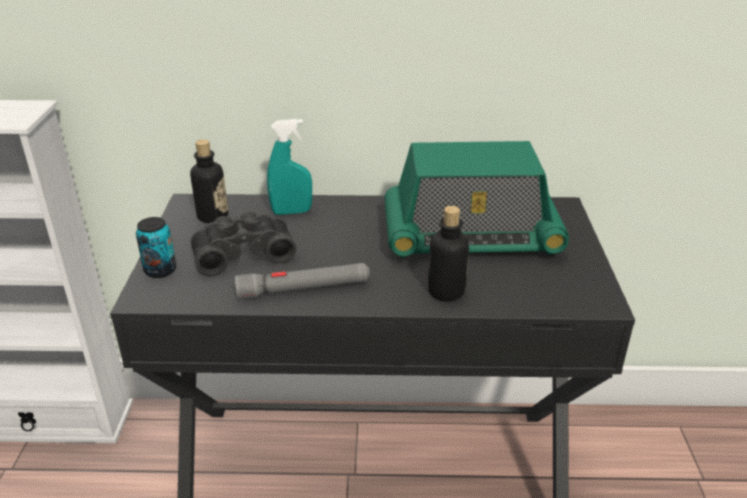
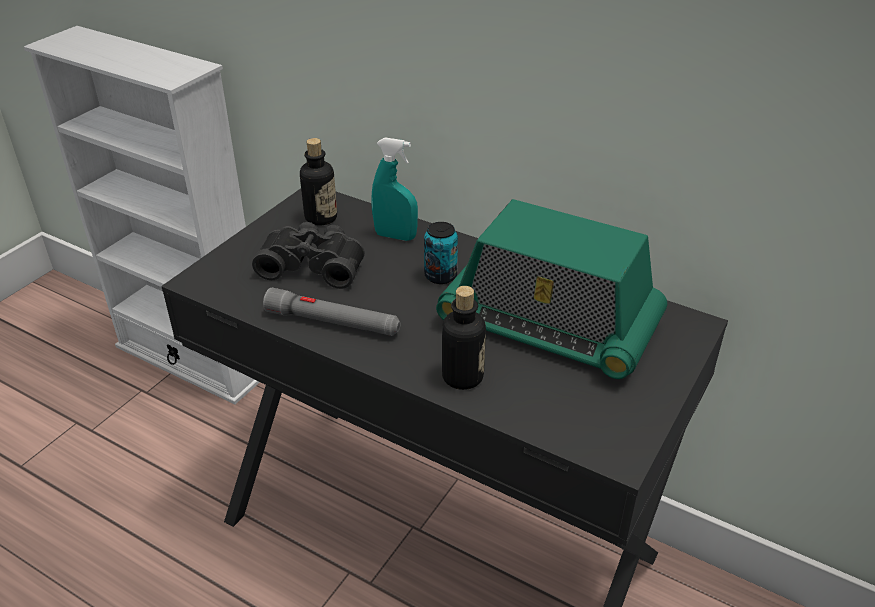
camera: 30 degrees right, 5 degrees up
can [136,217,176,278] -> can moved to [424,222,458,284]

